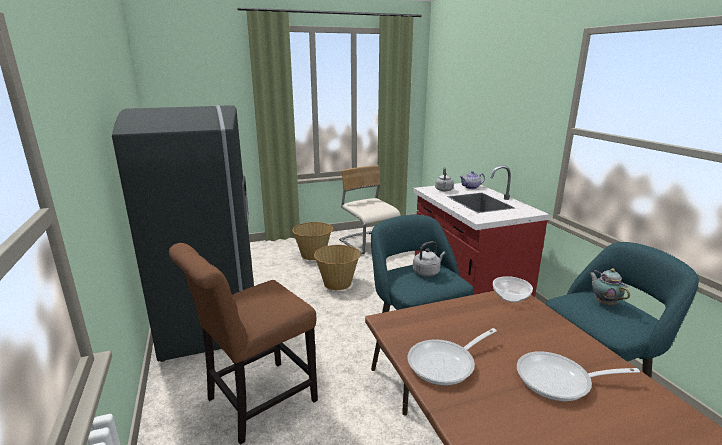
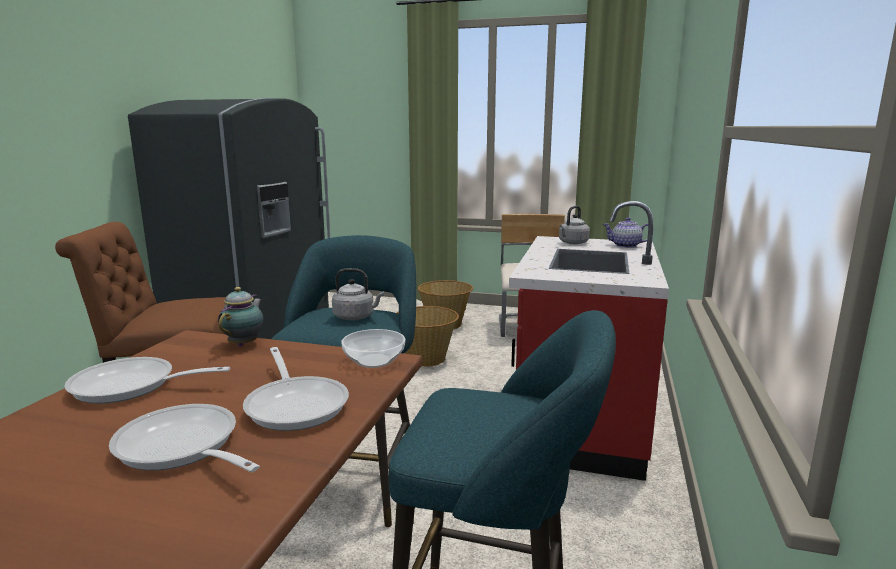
camera: 35 degrees right, 5 degrees down
teapot [589,269,630,306] -> teapot moved to [218,287,263,346]
none -> frying pan [243,347,349,431]

